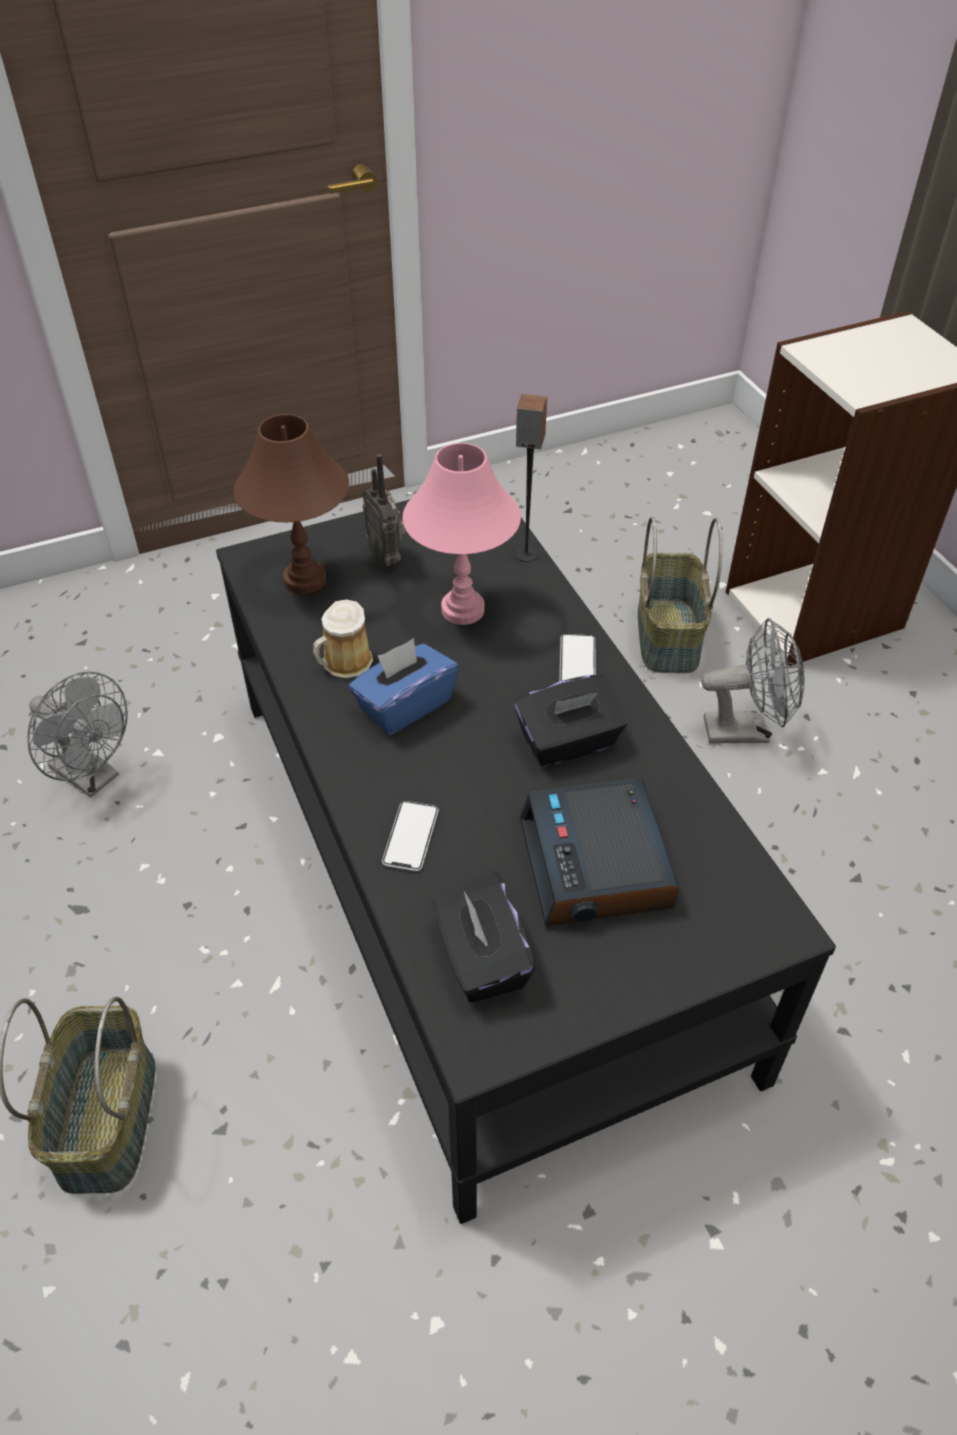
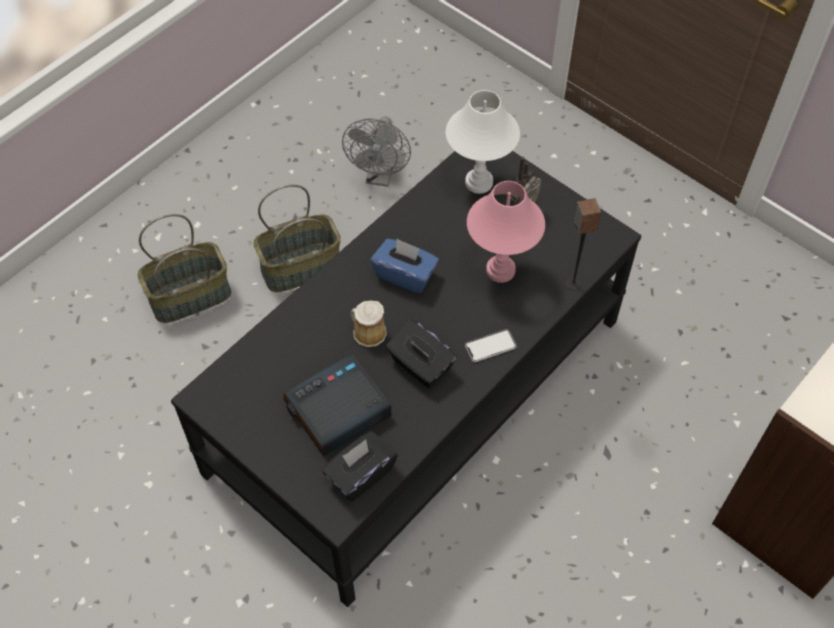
camera: 65 degrees right, 10 degrees up
brown table lamp [234,414,349,594] -> white table lamp [446,90,520,194]
mug [313,599,373,678] -> mug moved to [350,301,387,347]
phone [382,801,439,871] -> none
black tissue box [433,872,535,1002] -> black tissue box moved to [322,431,398,502]
basket [638,517,723,673] -> basket moved to [253,184,341,292]
grey fan [701,618,805,744] -> none

